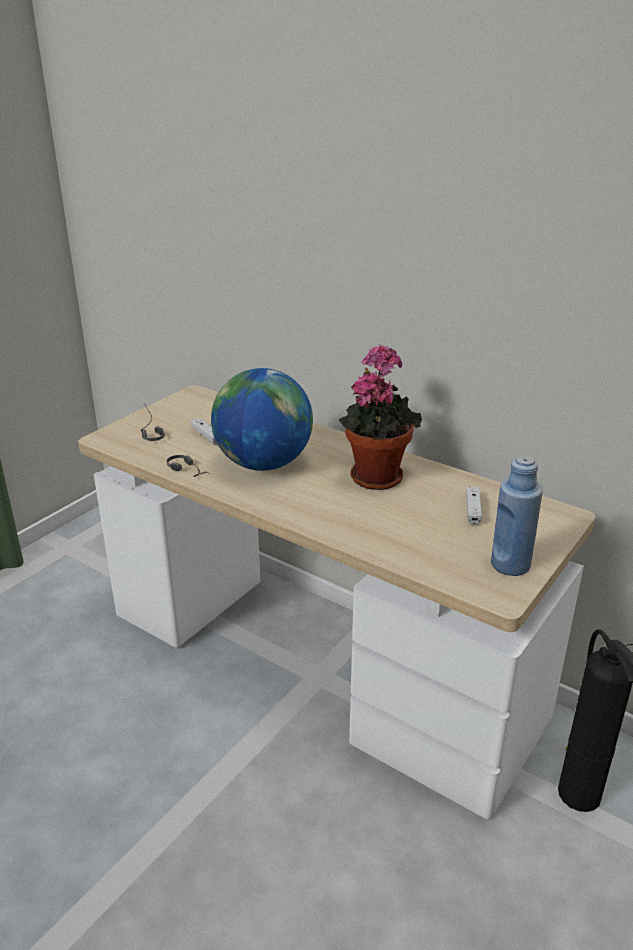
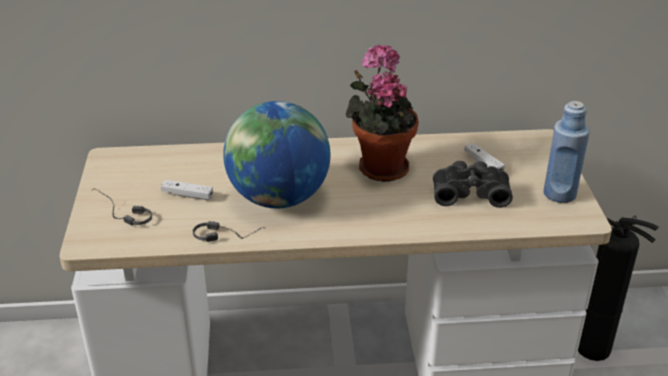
camera: 40 degrees left, 5 degrees up
none -> black binoculars [433,161,513,208]

